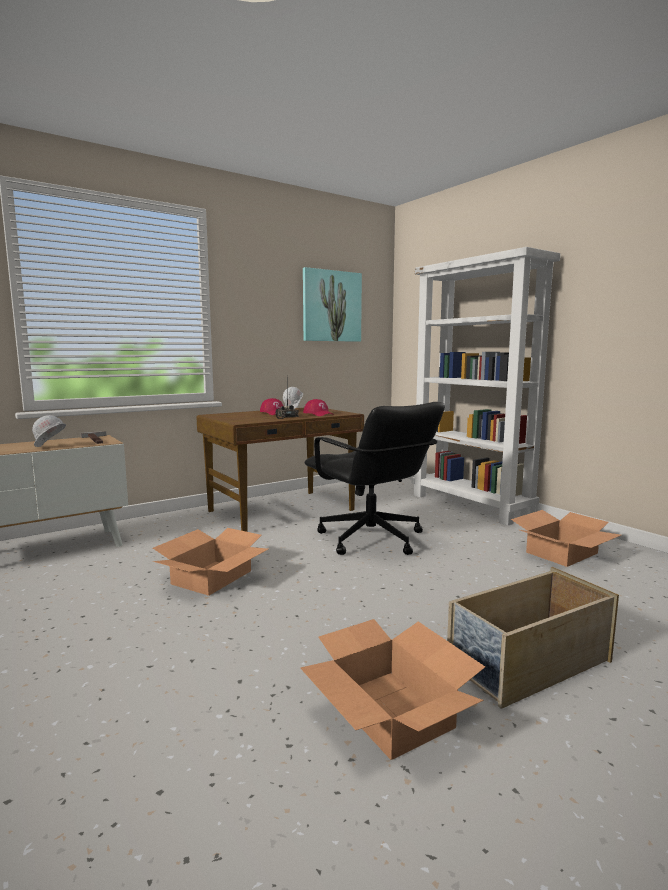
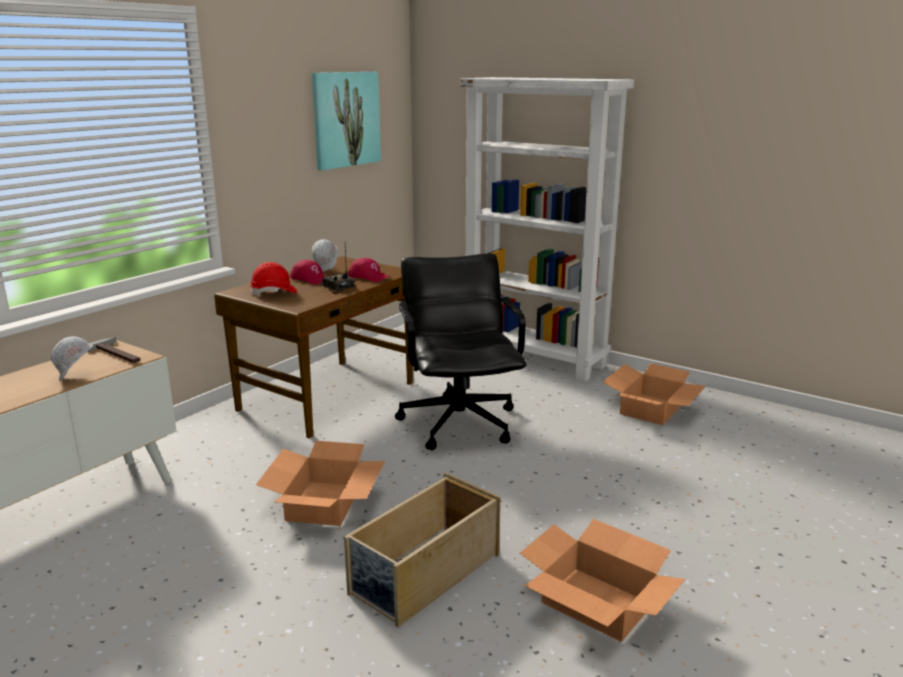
camera: 20 degrees left, 10 degrees up
black office chair [305,402,445,555] -> black office chair turned 135 degrees counterclockwise [395,253,527,450]
beige storage box [447,567,619,709] -> beige storage box moved to [344,473,500,627]
none -> red hard hat [250,262,297,295]

